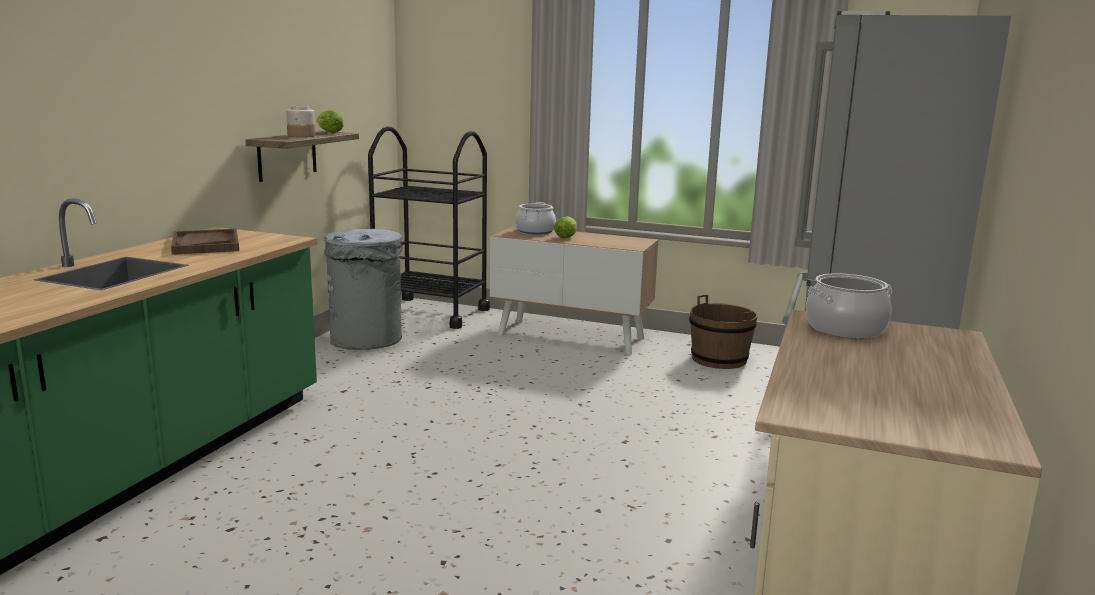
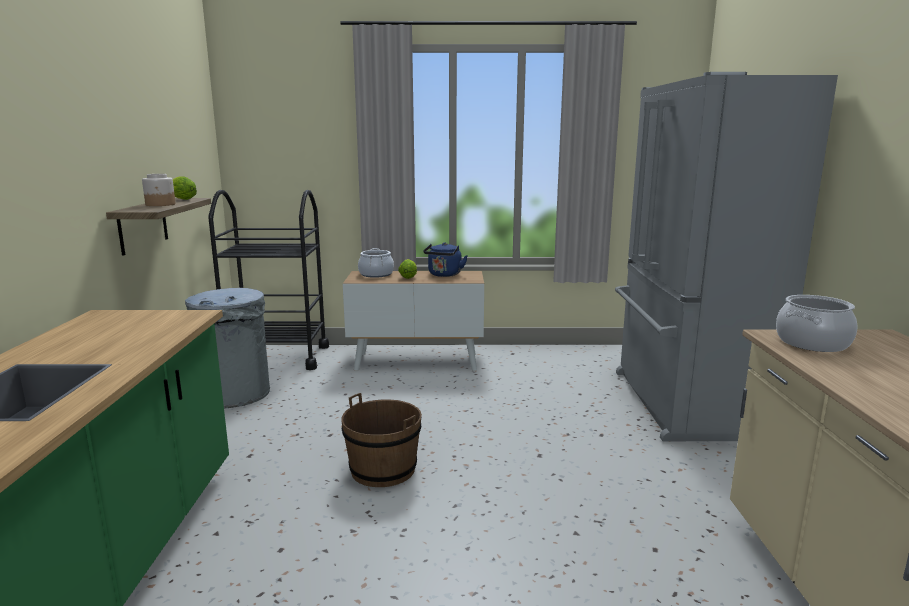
camera: 20 degrees left, 0 degrees up
brown tray [171,229,239,255] -> none
brown bucket [689,295,758,369] -> brown bucket moved to [341,393,422,487]
none -> blue kettle [424,242,467,277]

